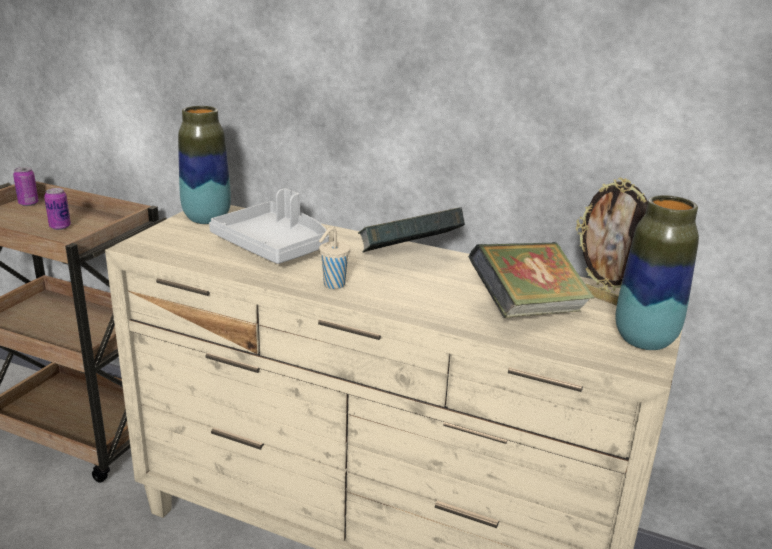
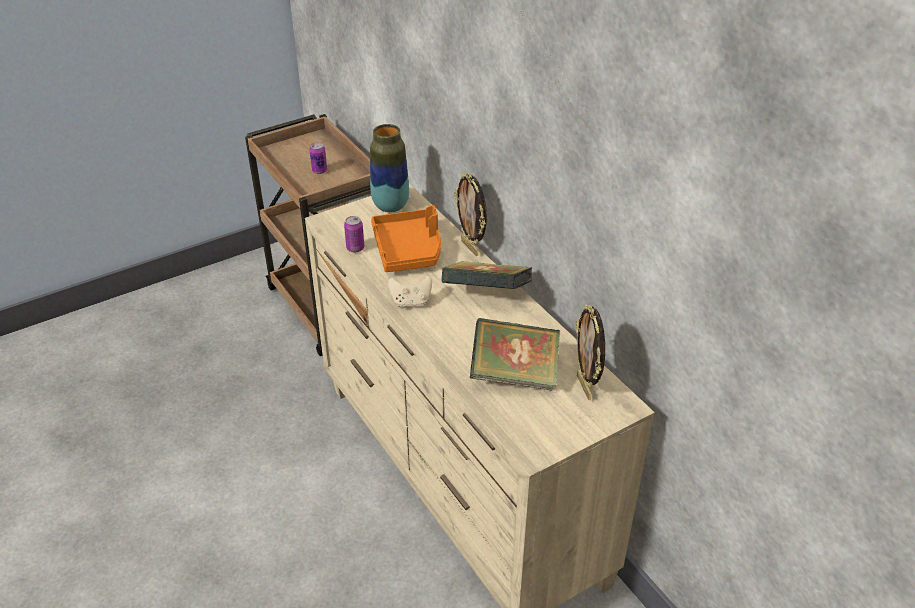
camera: 35 degrees right, 15 degrees up
can [13,167,39,206] -> can moved to [344,216,364,252]
grey tray [209,188,329,264] -> orange tray [371,205,441,272]
beige cup [319,227,350,289] -> beige game controller [388,275,432,307]
vase [615,195,699,350] -> none
none -> picture frame [454,173,487,256]

